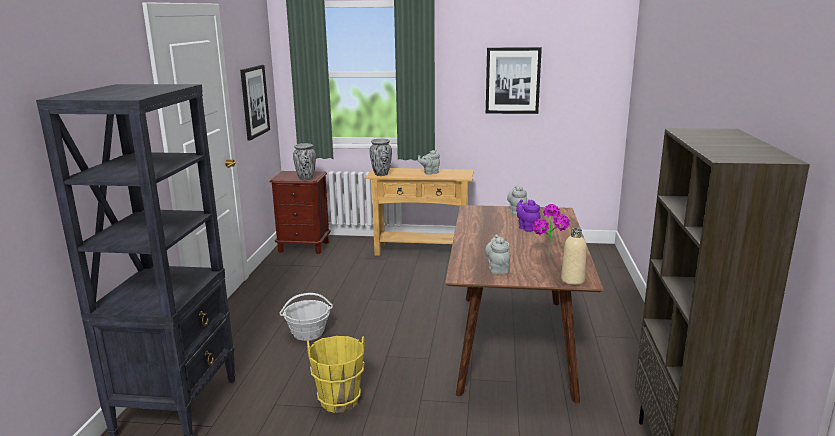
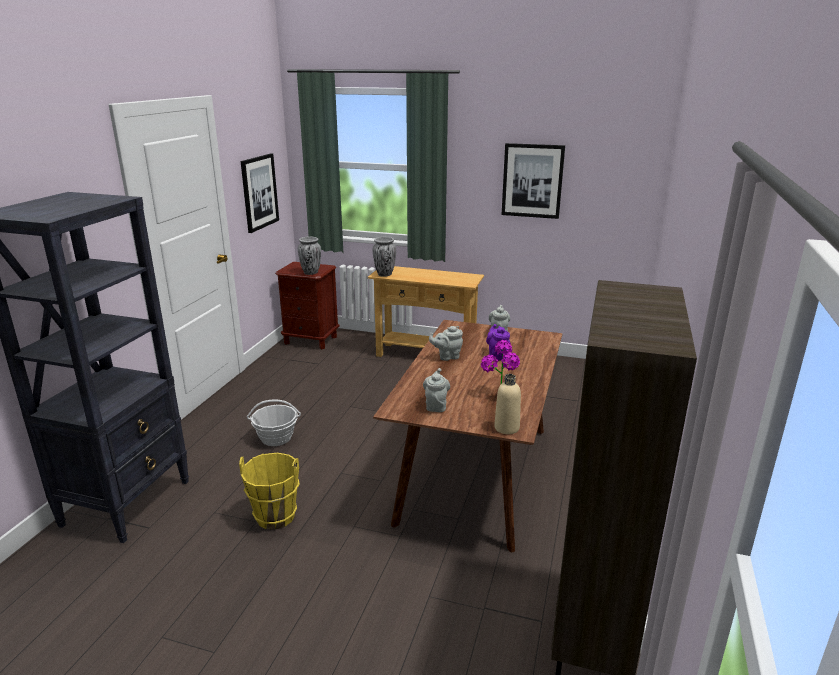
camera: 10 degrees right, 5 degrees up
grey teapot [418,150,440,175] -> grey teapot moved to [429,326,463,361]

